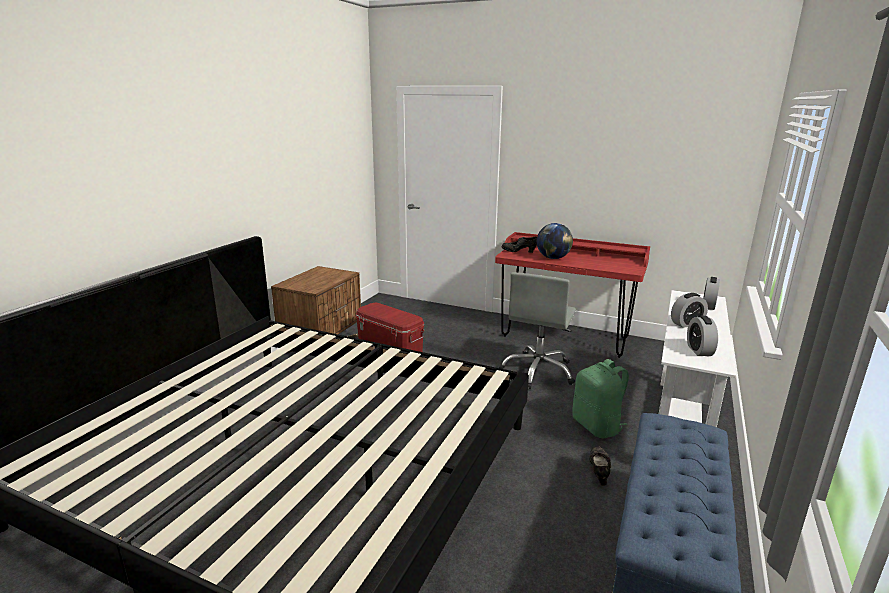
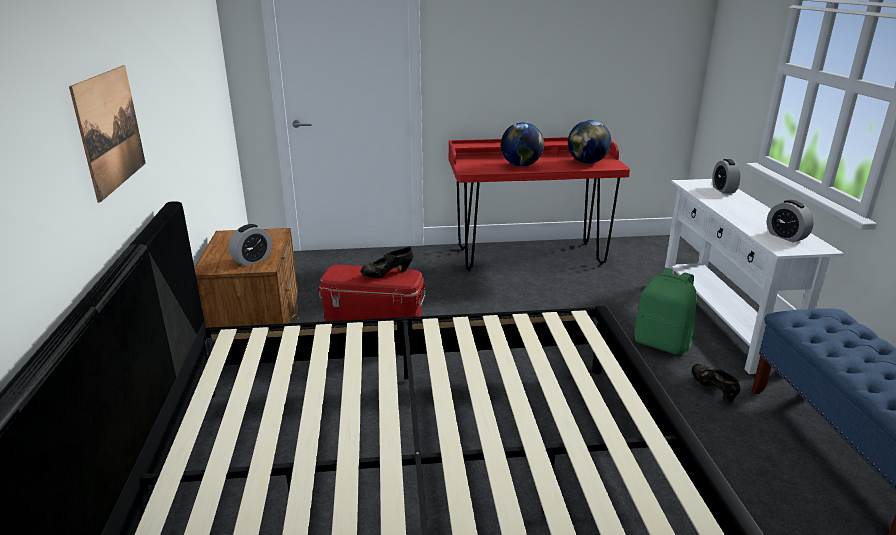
camera: 30 degrees left, 5 degrees up
grey office chair [499,272,576,389] -> none
black shoe [502,236,537,253] -> black shoe moved to [361,247,414,278]
alarm clock [671,293,708,328] -> alarm clock moved to [229,224,272,266]
none -> picture [69,65,146,203]
none -> globe [568,120,611,164]

